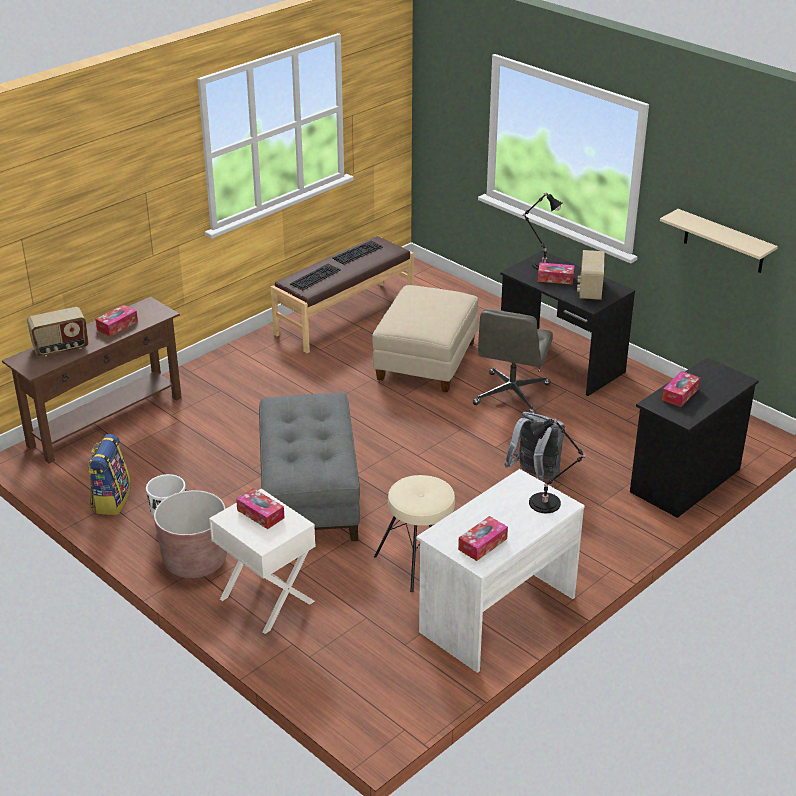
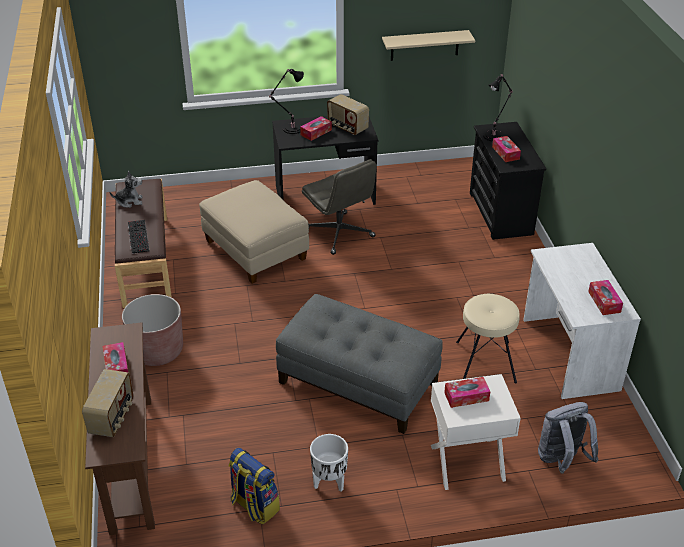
camera: 55 degrees left, 5 degrees up
brown planter [154,490,227,578] -> brown planter moved to [122,294,183,366]
keyboard [332,240,383,265] -> plush toy [110,171,142,208]
grey backpack [504,412,565,481] -> grey backpack moved to [538,402,599,473]
black table lamp [529,418,587,513] -> black table lamp moved to [483,74,513,142]

